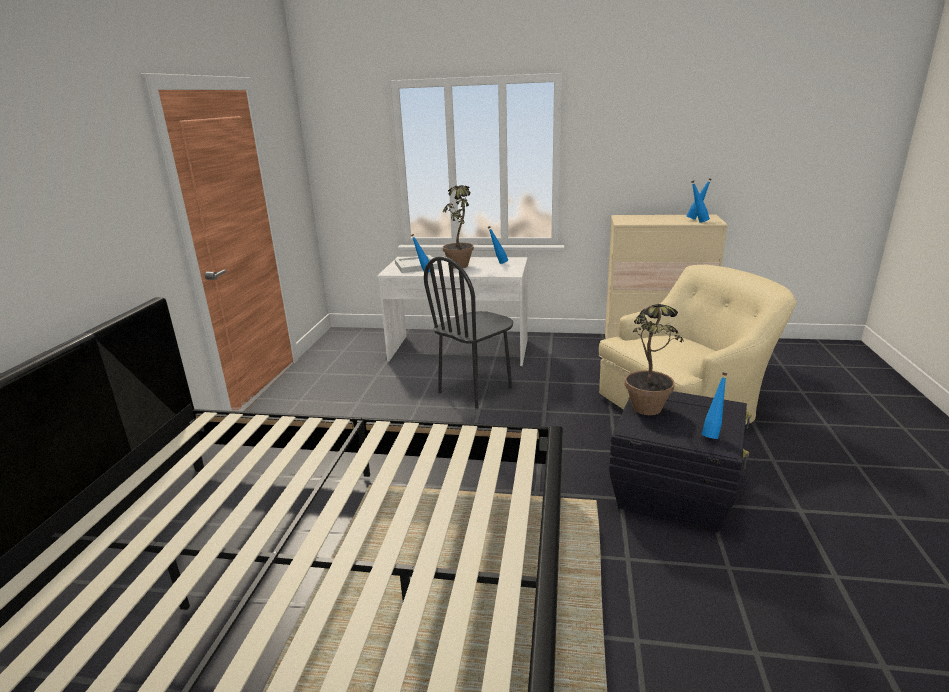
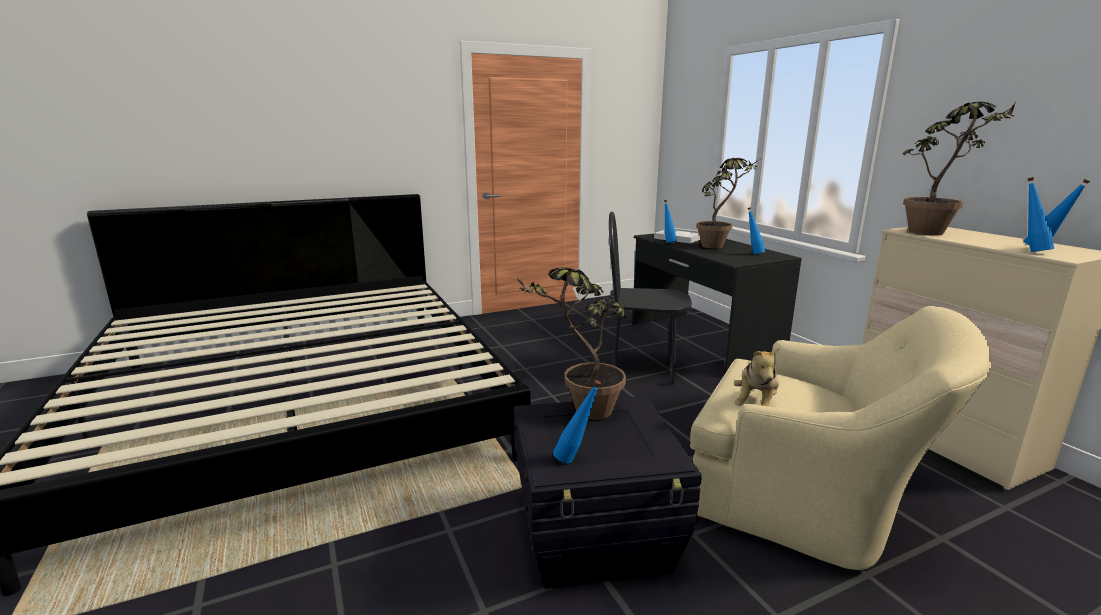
camera: 55 degrees right, 5 degrees down
white desk [377,257,528,366] -> black desk [632,234,802,375]
none -> plush toy [734,347,780,406]
none -> potted plant [903,102,1016,236]

